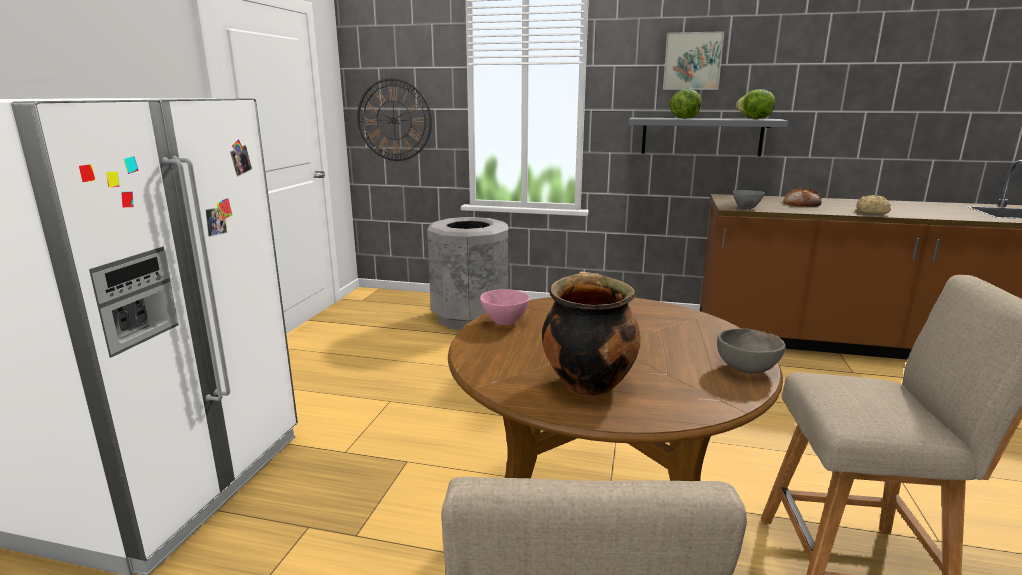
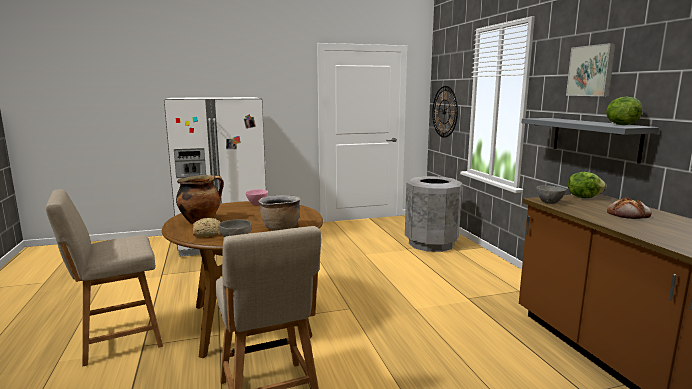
camera: 60 degrees right, 5 degrees down
lettuce [669,89,701,119] -> lettuce moved to [568,172,607,198]
bread [856,195,891,214] -> bread moved to [193,218,221,237]
none -> brown cooking pot [258,195,301,231]

